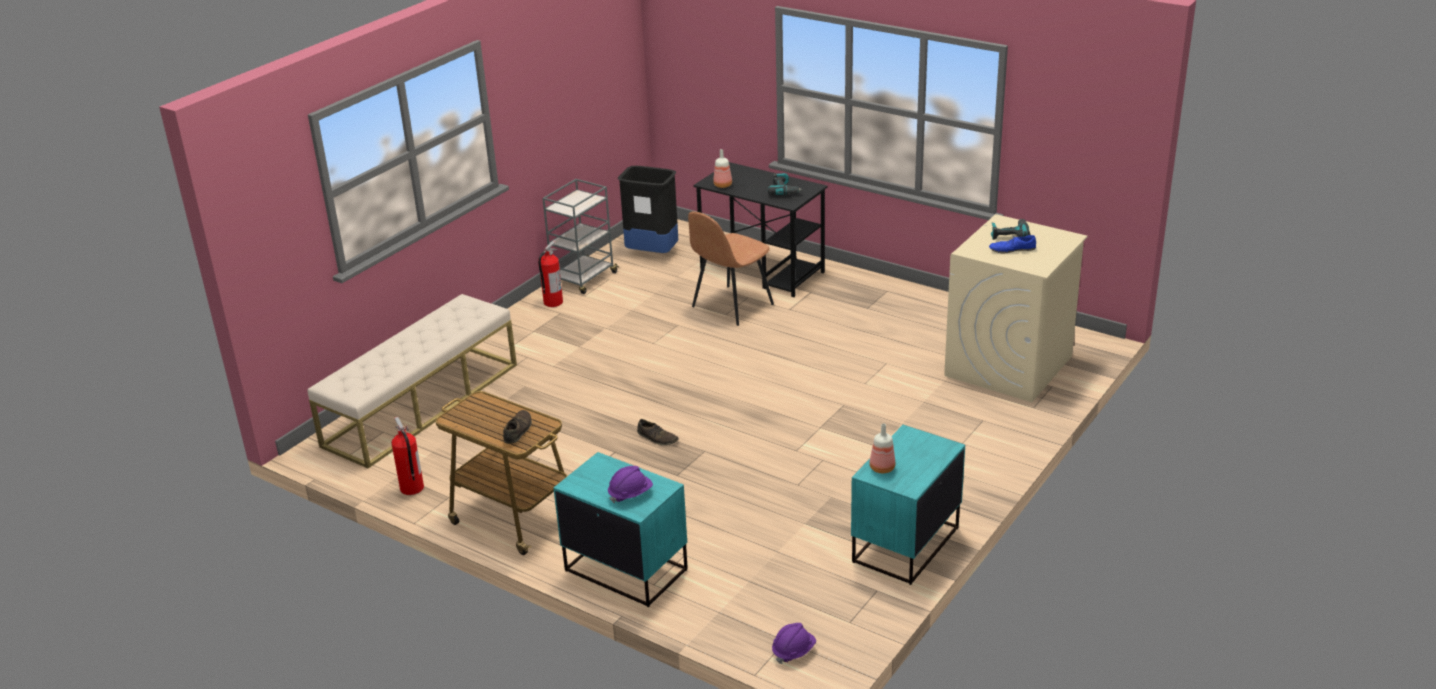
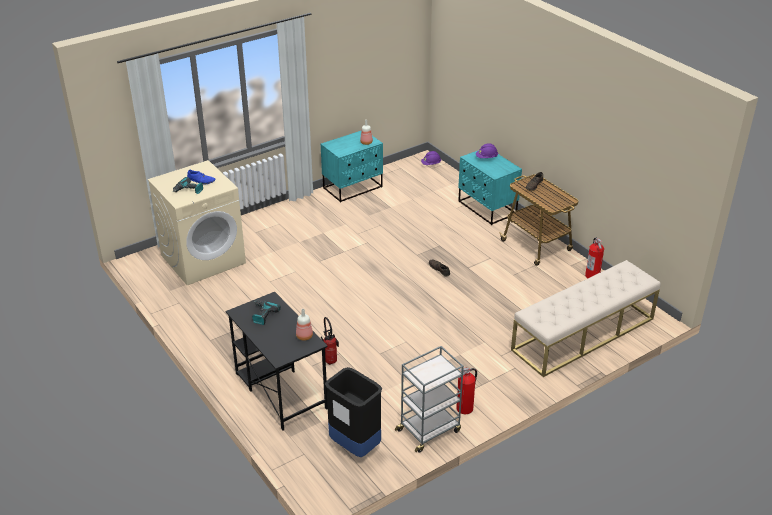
camera: 160 degrees left, 5 degrees up
brown chair [688,211,774,326] -> fire extinguisher [321,317,339,365]

